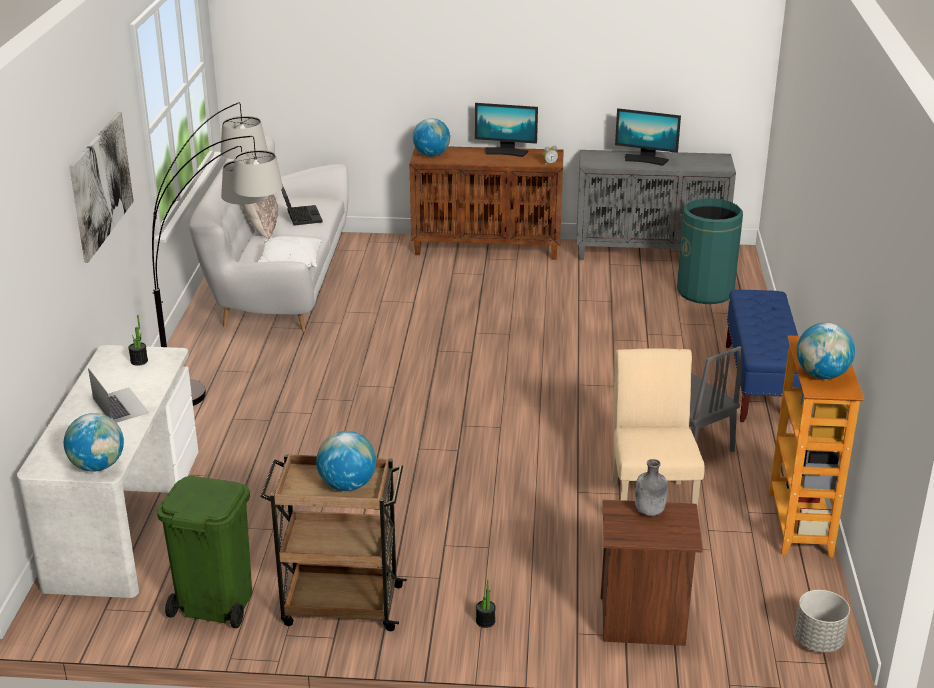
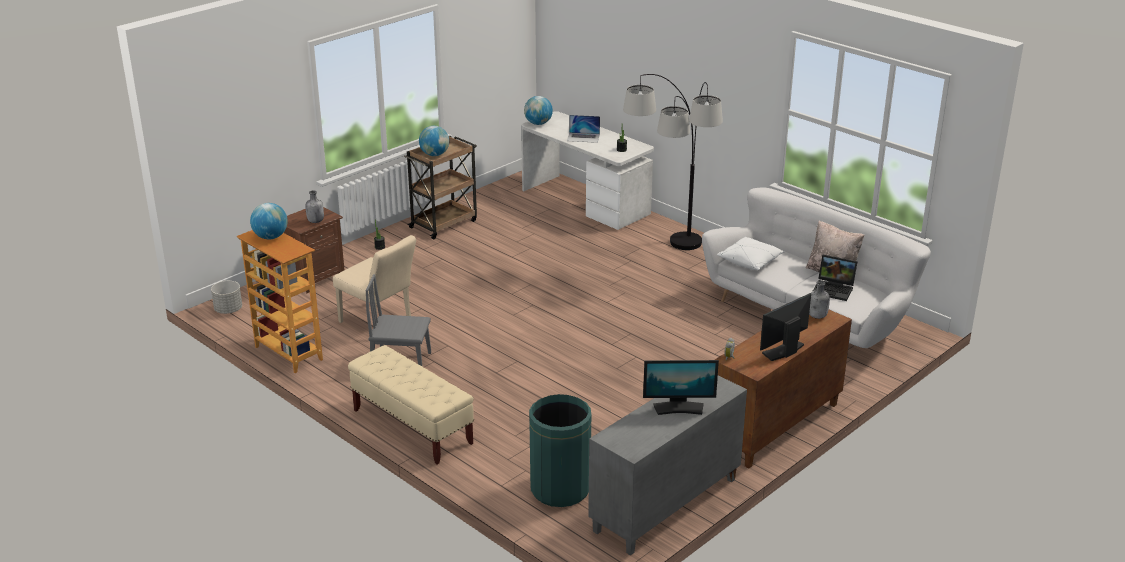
camera: 130 degrees right, 0 degrees up
picture [69,112,134,263] -> none
green trash can [157,476,252,628] -> none
globe [413,118,450,156] -> grey bottle [809,281,830,319]
monitor [615,108,681,166] -> monitor turned 150 degrees counterclockwise [643,360,719,415]
blue bench [726,290,801,422] -> beige bench [348,345,474,464]

